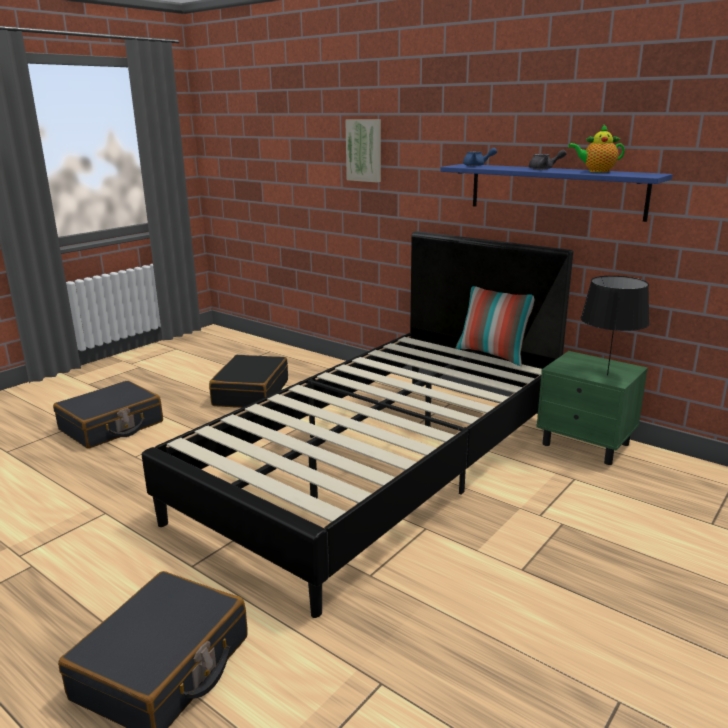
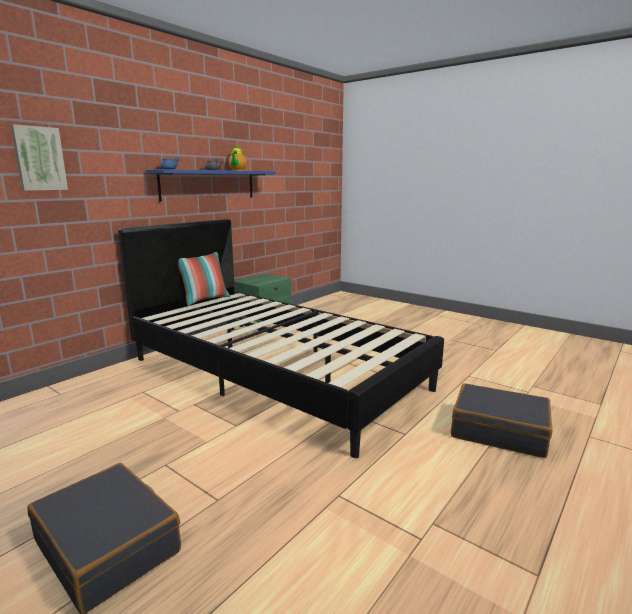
camera: 90 degrees left, 5 degrees down
black suitcase [209,355,288,408] -> none
black table lamp [581,276,650,375] -> none

